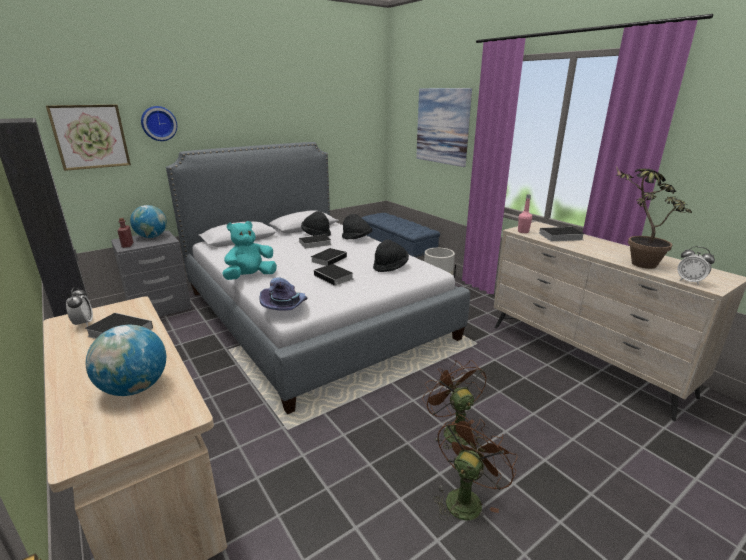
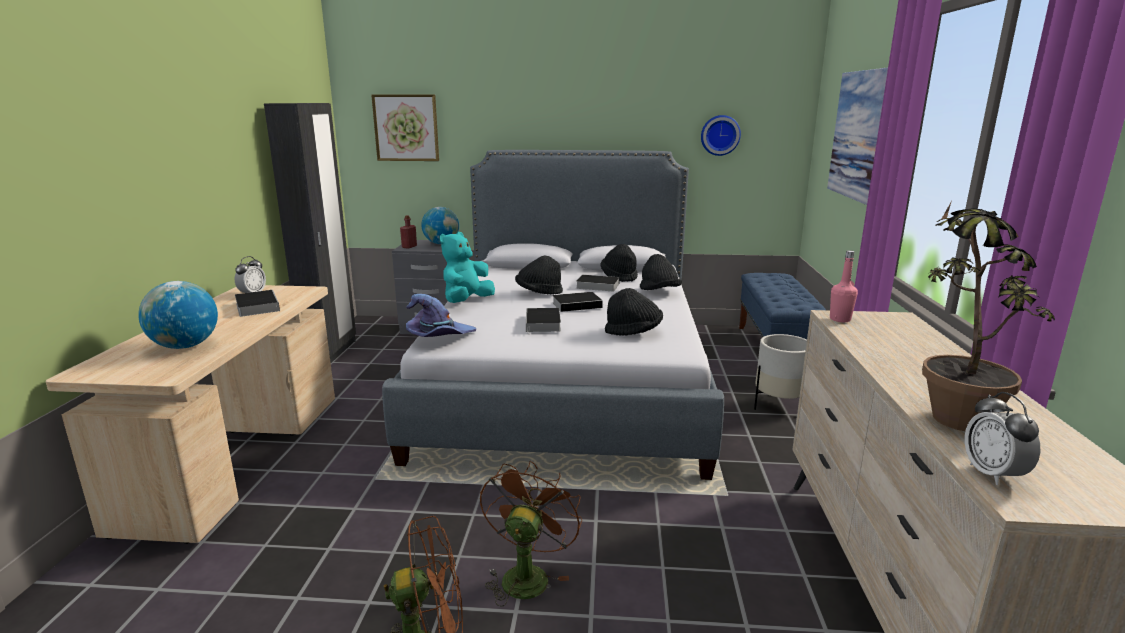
camera: 40 degrees right, 5 degrees down
wall clock [141,106,177,141] -> wall clock moved to [701,115,741,156]
turquoise plush toy [222,221,277,280] -> turquoise plush toy turned 60 degrees counterclockwise [439,232,495,303]
book [536,227,584,241] -> none
none -> black hat [515,255,563,294]

